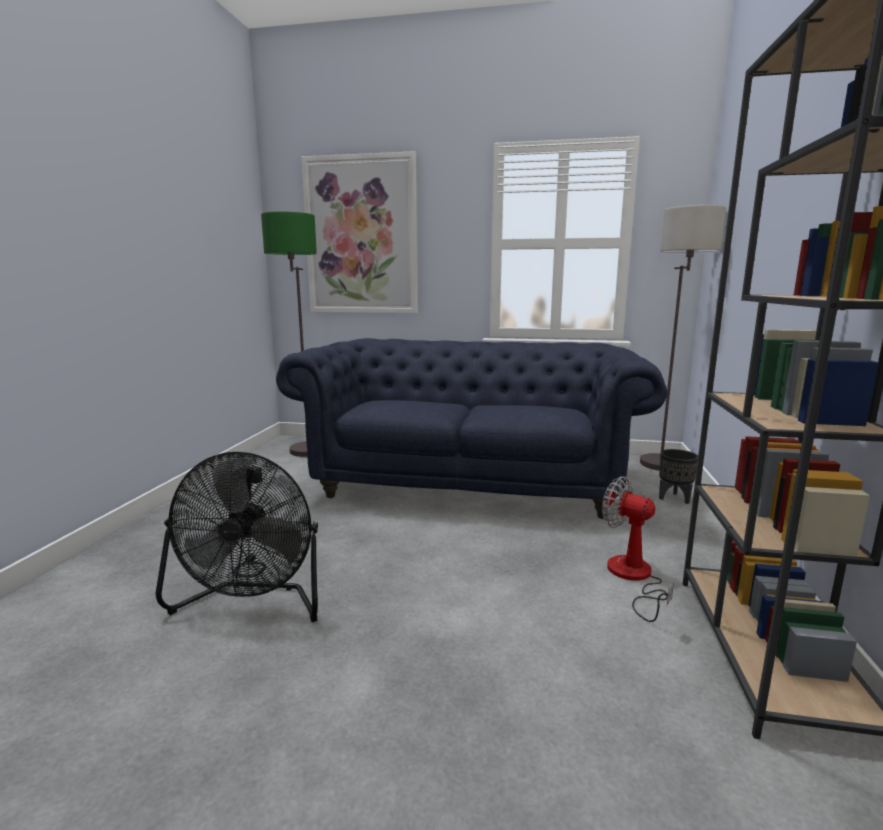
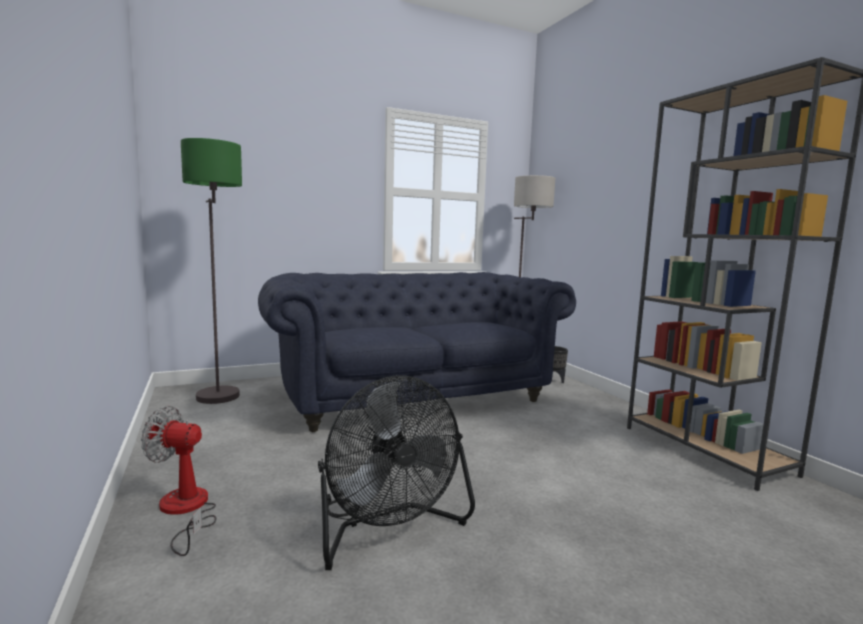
camera: 35 degrees left, 5 degrees down
picture [301,151,418,313] -> none
fan [602,476,674,622] -> fan moved to [141,406,216,556]

